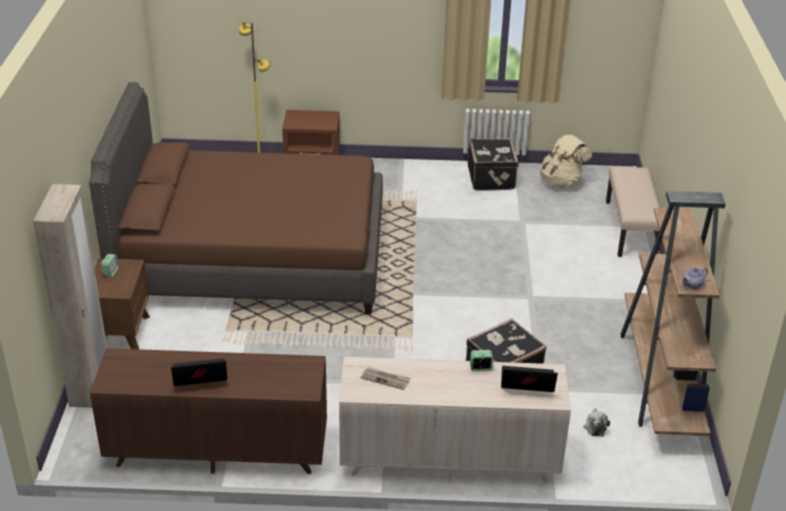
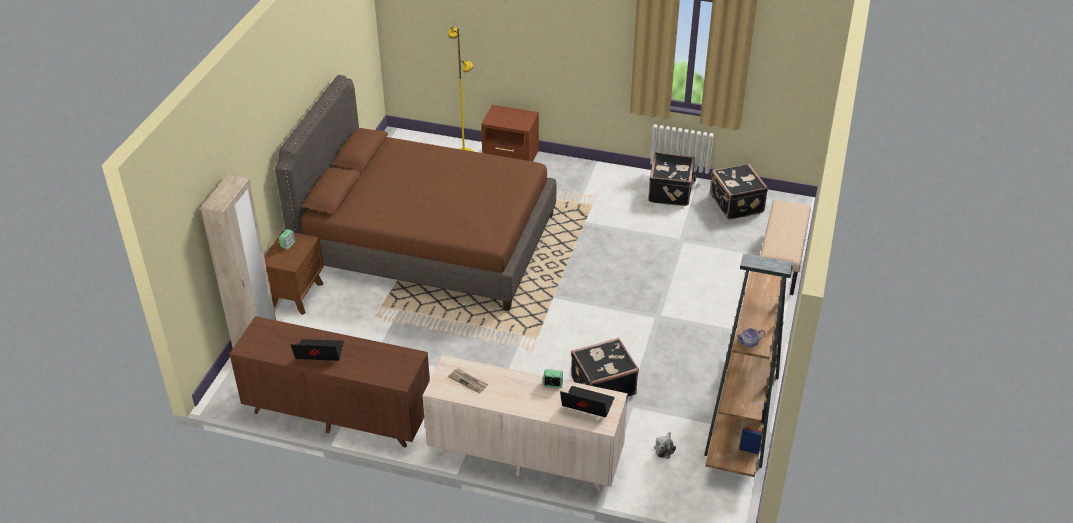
camera: 15 degrees right, 5 degrees up
beige backpack [540,134,592,188] -> black suitcase [710,163,768,220]

